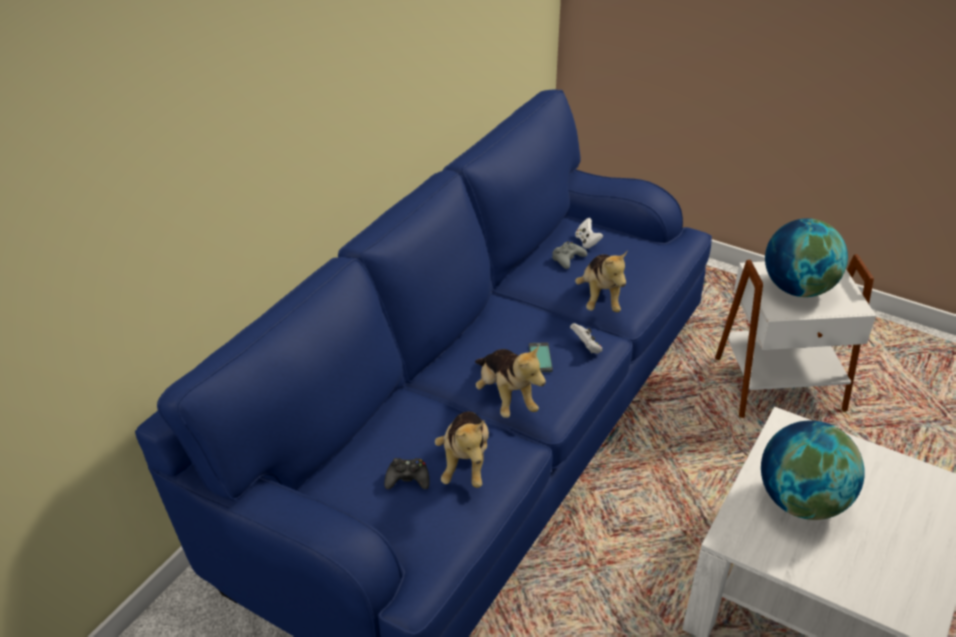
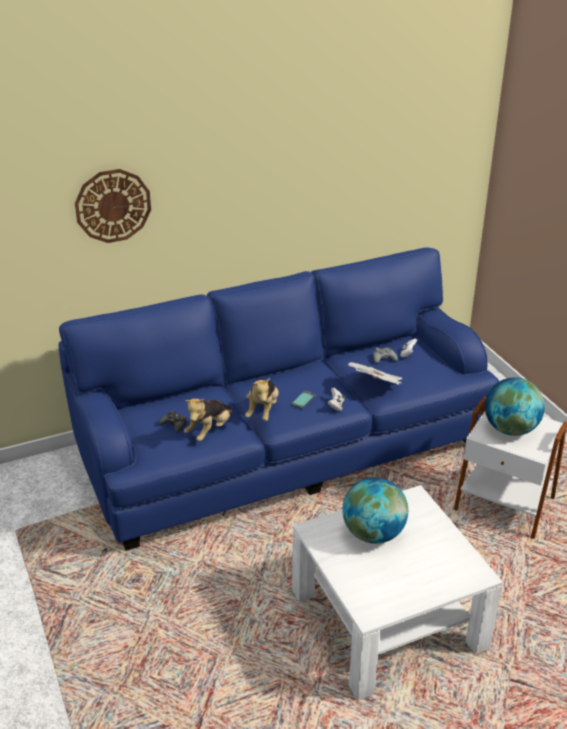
camera: 35 degrees right, 5 degrees down
plush toy [575,251,627,312] -> newspaper [348,362,403,385]
none -> wall clock [75,169,151,243]

